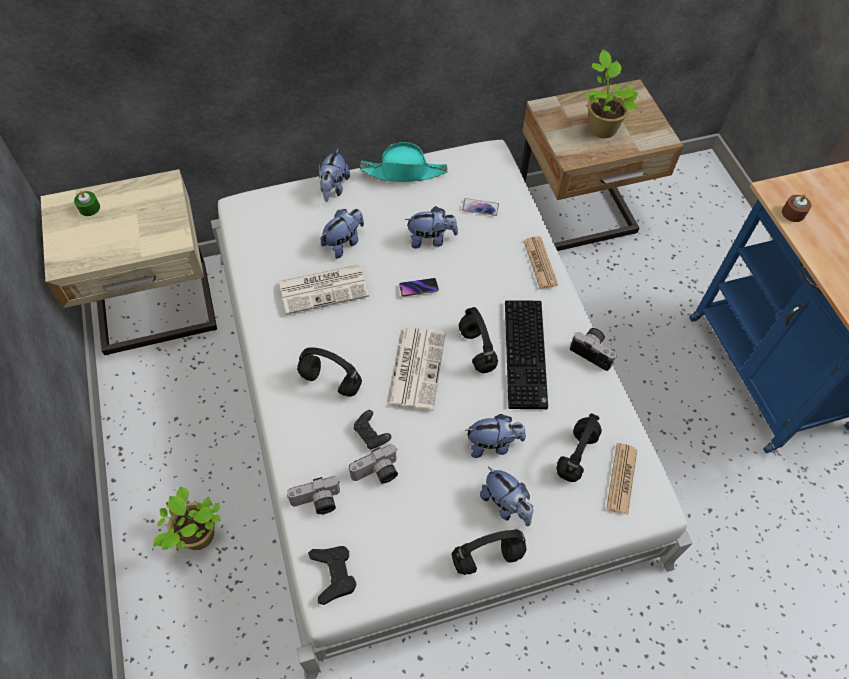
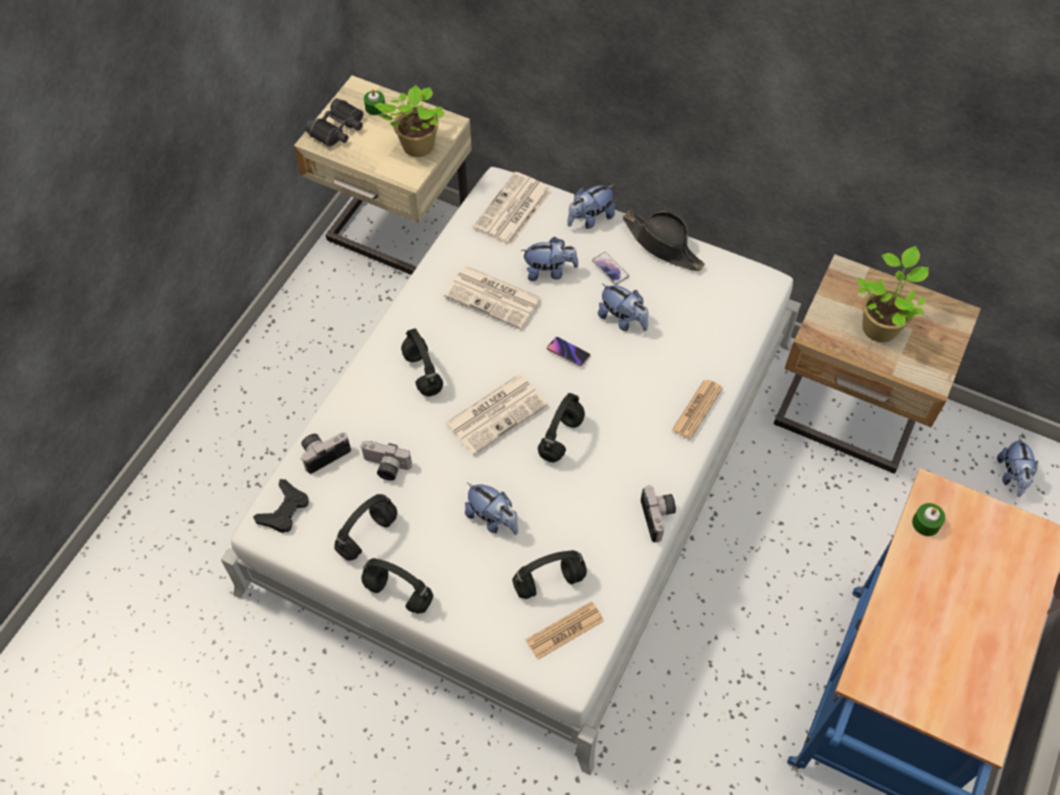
camera: 45 degrees right, 0 degrees up
potted plant [153,486,221,550] -> potted plant moved to [374,85,445,157]
camera [287,476,340,514] -> camera turned 120 degrees clockwise [301,432,351,474]
black game controller [354,410,391,449] -> none
turquoise hat [360,142,447,182] -> black hat [622,210,705,271]
phone [462,198,499,216] -> phone moved to [592,252,629,285]
plush toy [480,467,533,527] -> plush toy moved to [997,436,1038,497]
keyboard [505,300,548,409] -> none
brown candle [782,194,811,222] -> green candle [912,503,945,536]
none -> black binoculars [306,98,363,147]
none -> black headphones [334,494,397,561]
none -> newspaper [473,172,552,246]

